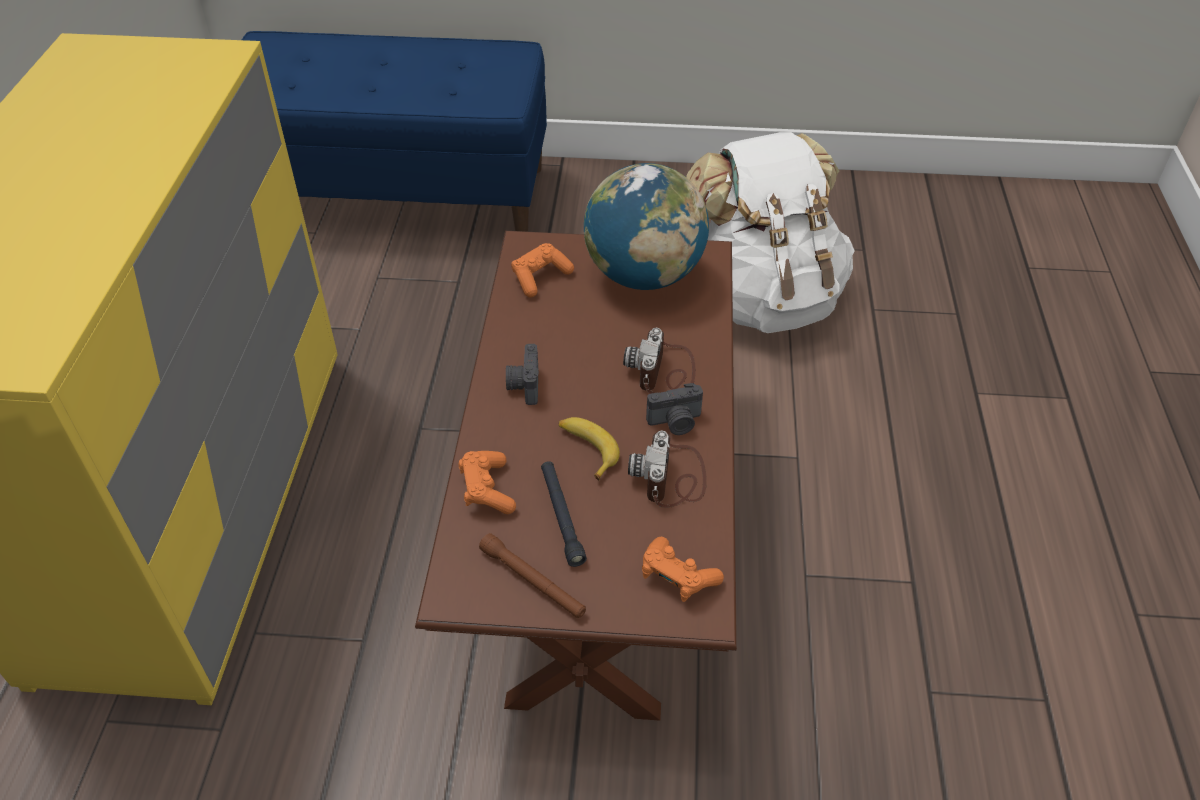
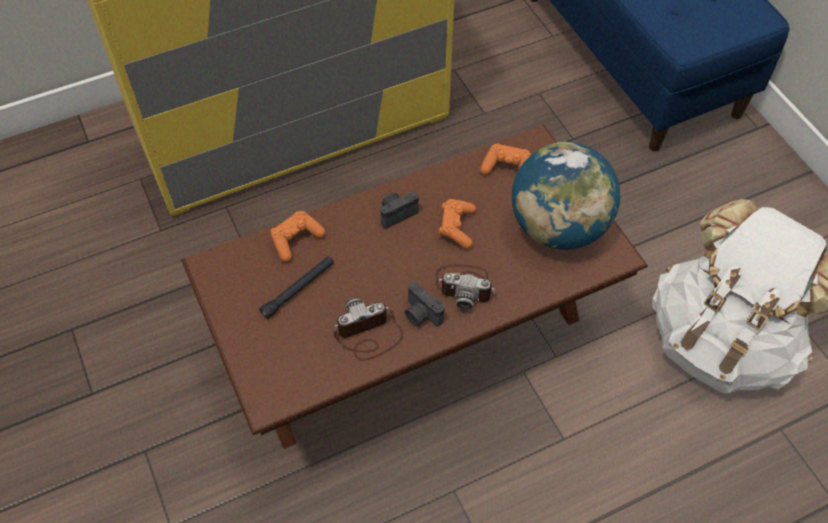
camera: 60 degrees right, 10 degrees up
brown flashlight [479,533,586,618] -> none
banana [559,417,620,481] -> none
camera [623,328,696,394] -> camera turned 150 degrees counterclockwise [435,264,496,310]
orange game controller [642,537,724,602] -> orange game controller moved to [439,199,476,249]

